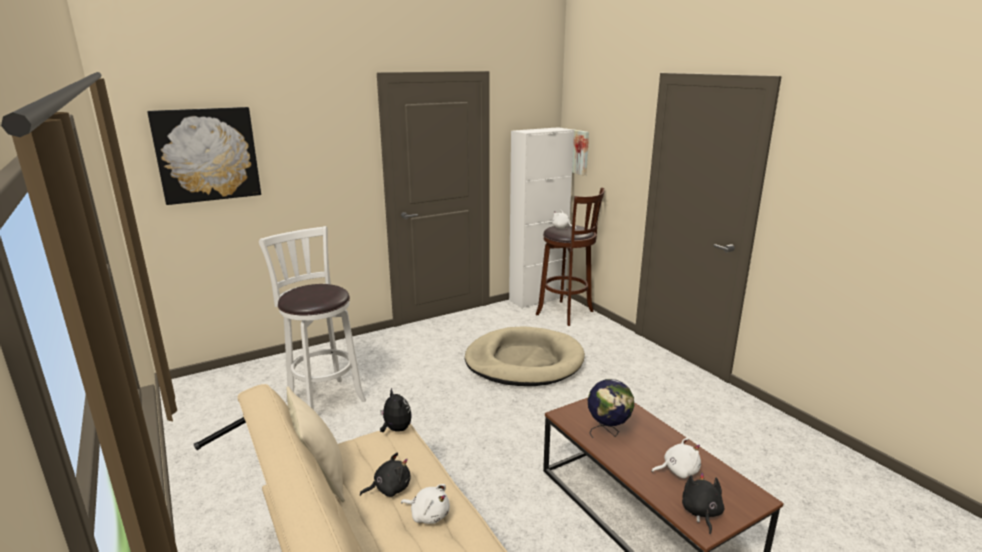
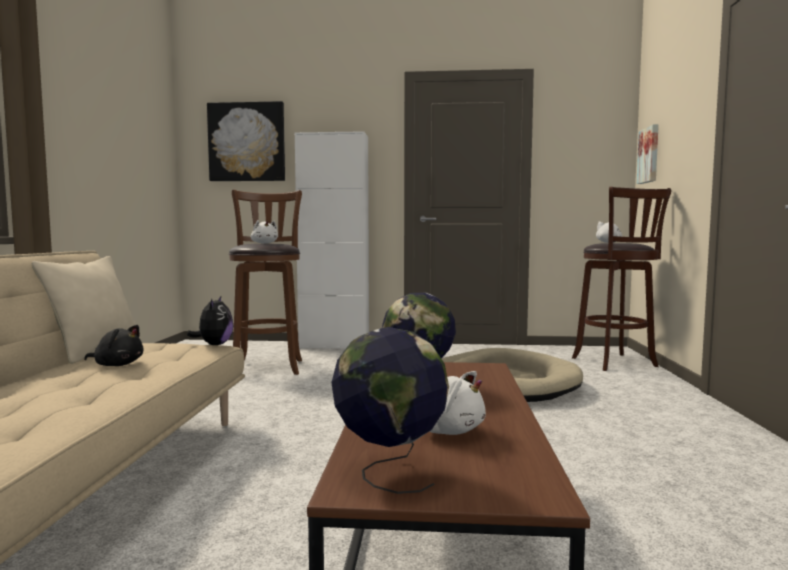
camera: 35 degrees right, 15 degrees down
white stool [259,226,366,410] -> brown stool [229,190,302,375]
white plush toy [401,484,450,524] -> white plush toy moved to [251,220,278,244]
white cabinet [509,127,574,309] -> white cabinet moved to [295,131,369,349]
black plush toy [682,473,724,534] -> globe [331,327,449,494]

